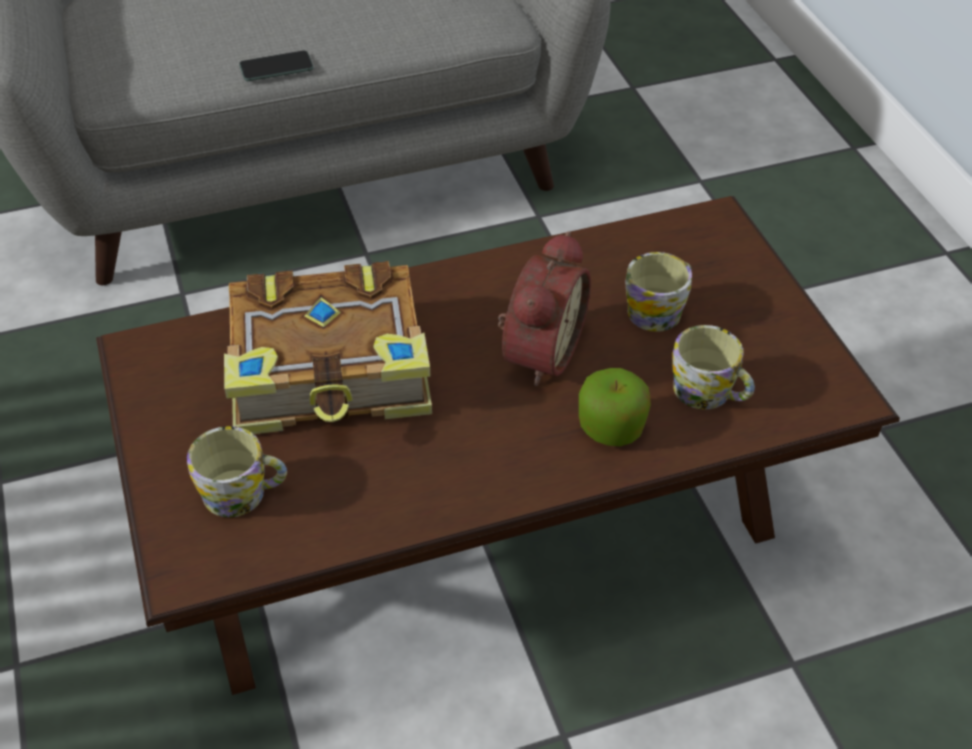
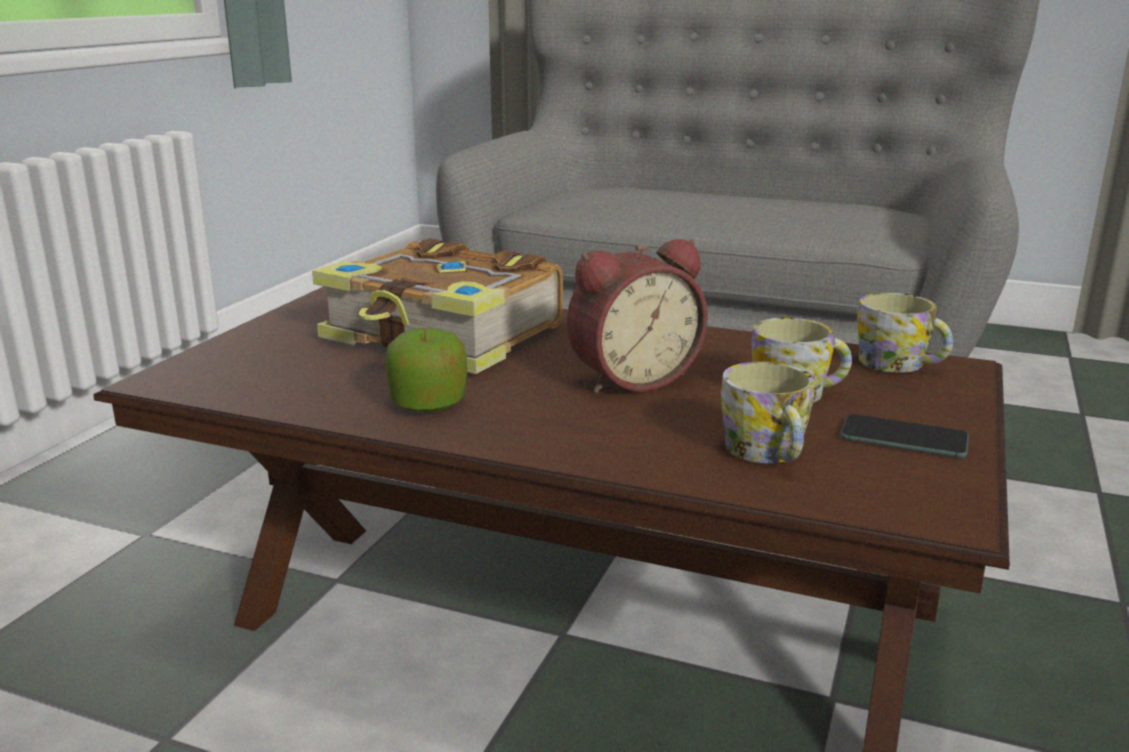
camera: 40 degrees right, 25 degrees down
mug [187,426,287,517] -> mug moved to [858,293,953,373]
phone [239,51,314,81] -> phone moved to [840,414,969,458]
apple [579,368,651,446] -> apple moved to [385,328,467,412]

